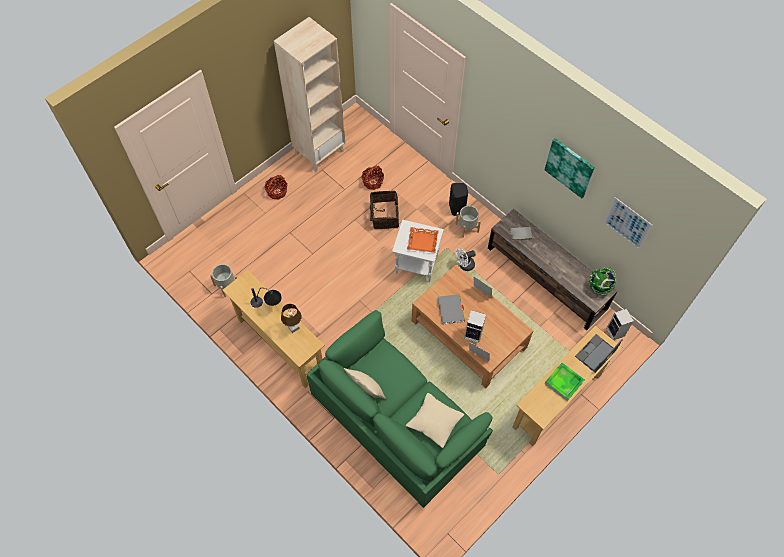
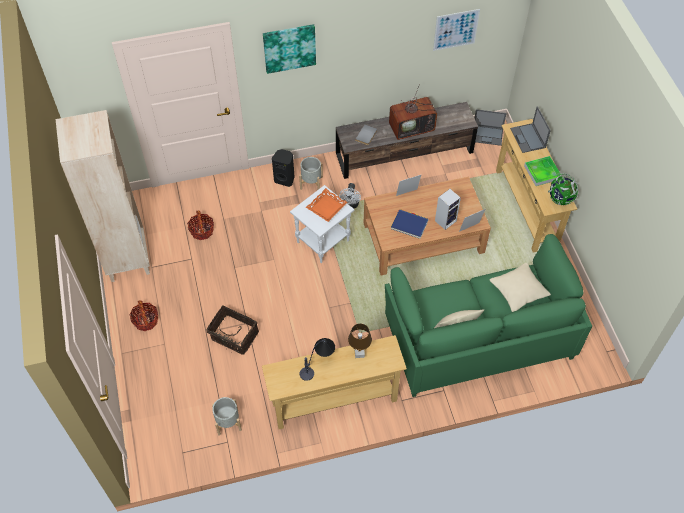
camera: 60 degrees left, 5 degrees down
basket [364,191,399,229] -> basket moved to [206,306,259,355]
grey book [438,294,465,325] -> blue book [391,209,429,239]
picture [545,138,595,198] -> picture moved to [263,24,316,74]
globe [589,267,616,295] -> globe moved to [548,173,578,205]
speaker [606,309,634,340] -> laptop [475,109,506,146]
none -> television [389,84,438,140]

